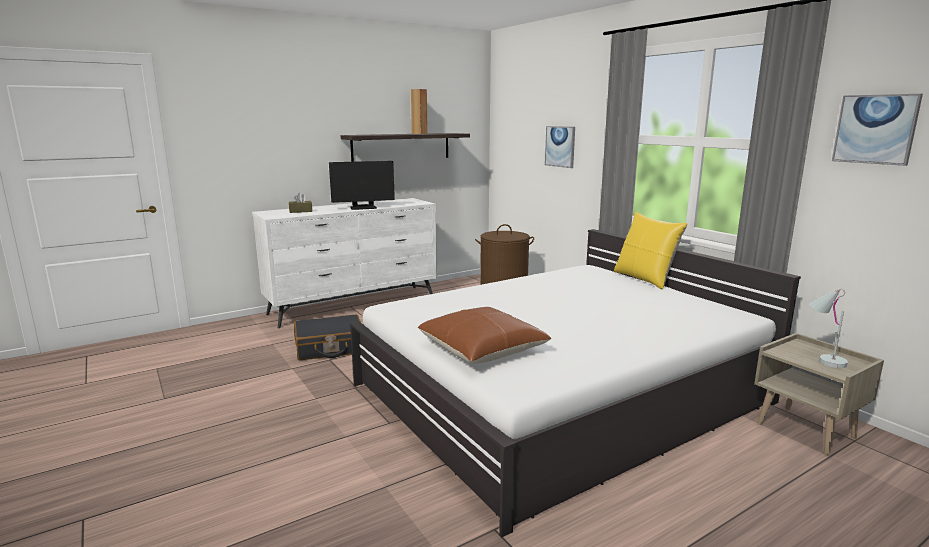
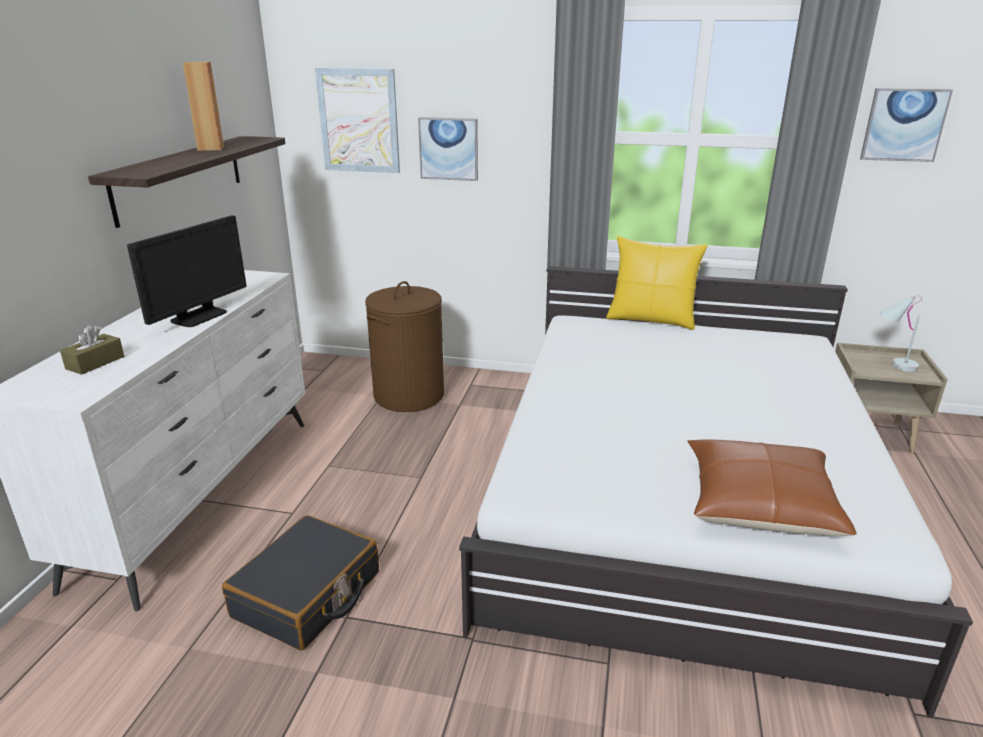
camera: 45 degrees left, 10 degrees up
none -> picture [315,68,400,173]

